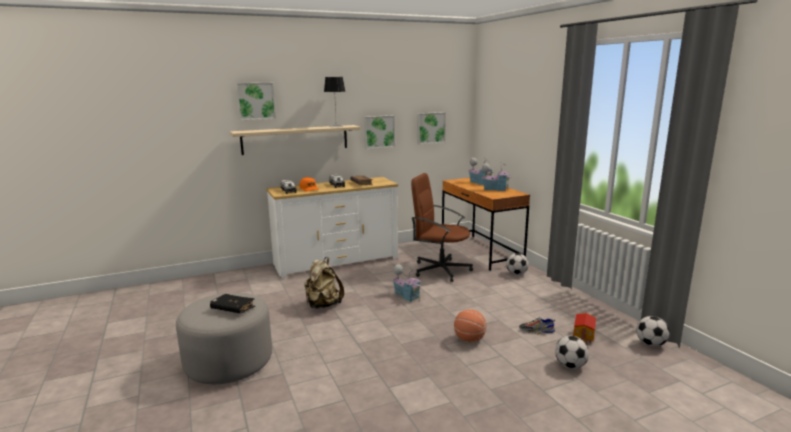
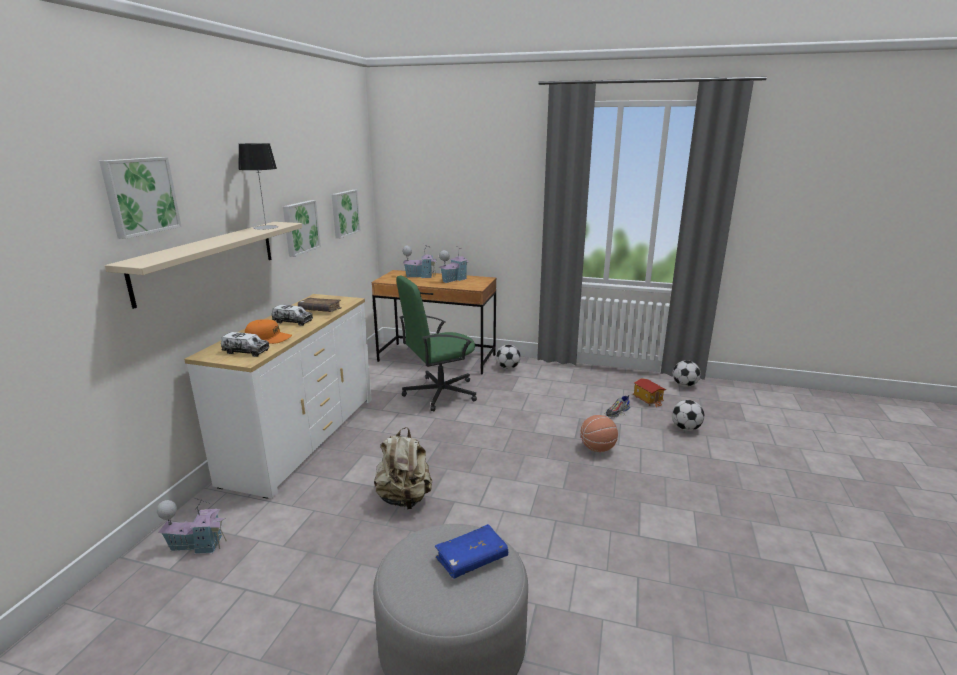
camera: 50 degrees left, 5 degrees up
black book [210,294,255,314] -> blue book [435,524,508,579]
toy house [392,264,421,302] -> toy house moved to [157,498,227,554]
brown office chair [411,173,473,282] -> green office chair [396,276,477,411]

